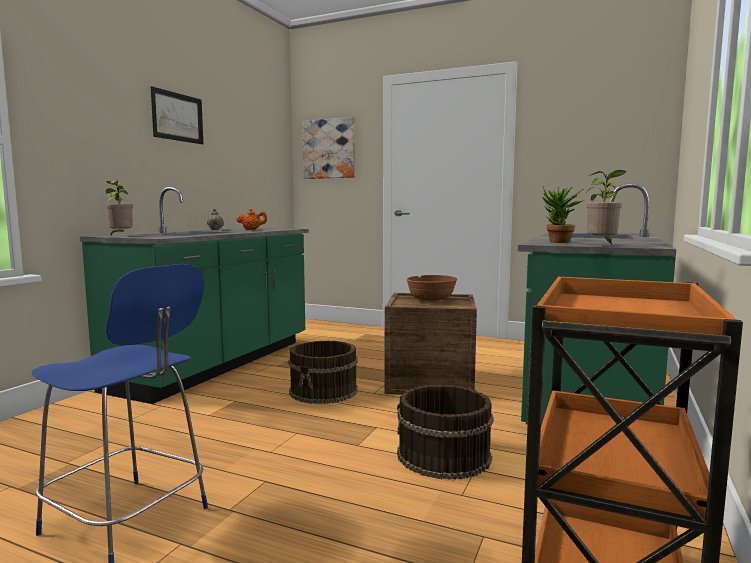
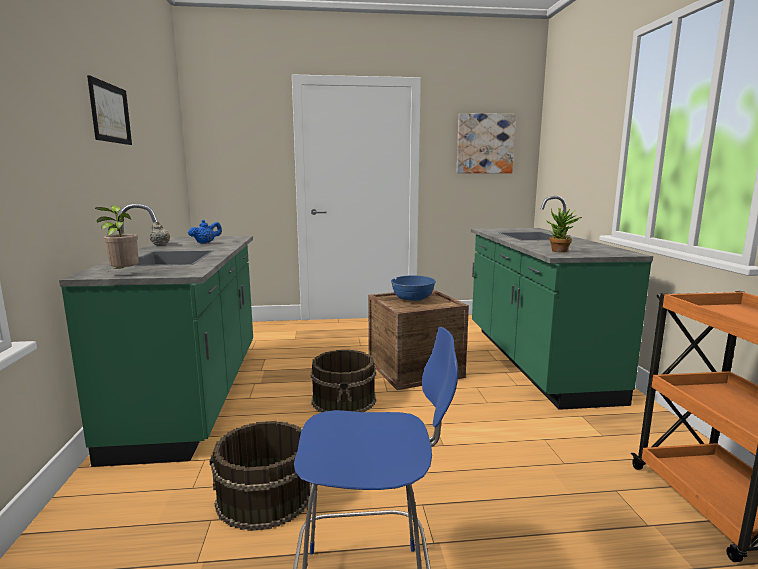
camera: 30 degrees left, 5 degrees up
orange teapot [236,208,267,230] -> blue teapot [188,220,222,244]
picture [302,117,355,179] -> picture moved to [457,113,516,173]
brown bucket [397,385,494,480] -> brown bucket moved to [210,421,312,531]
brown bowl [407,275,457,302] -> blue bowl [391,275,436,302]
potted plant [586,170,626,244] -> none

